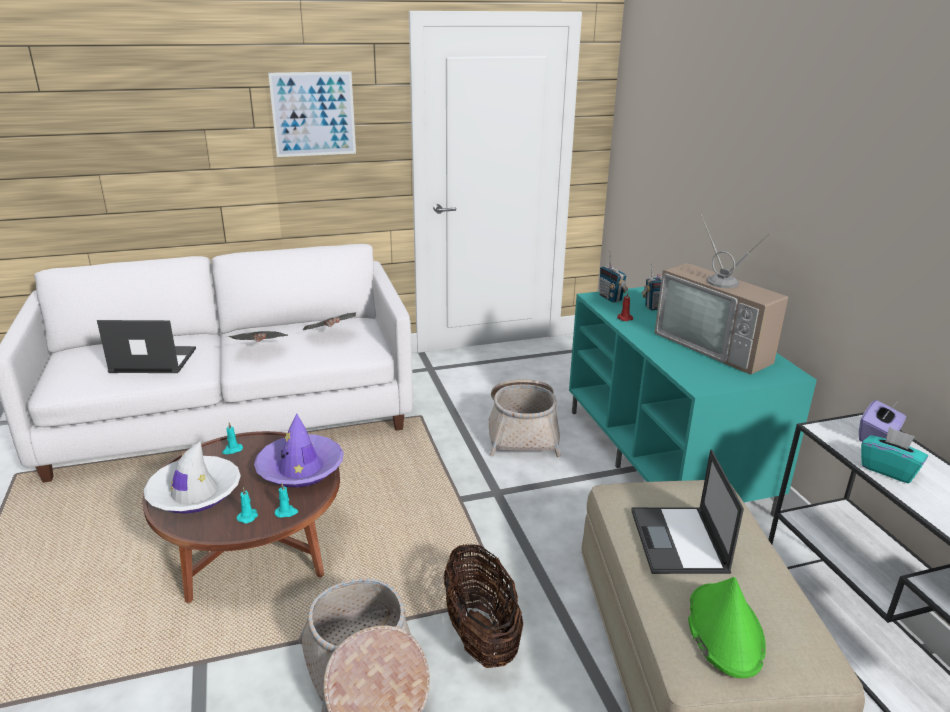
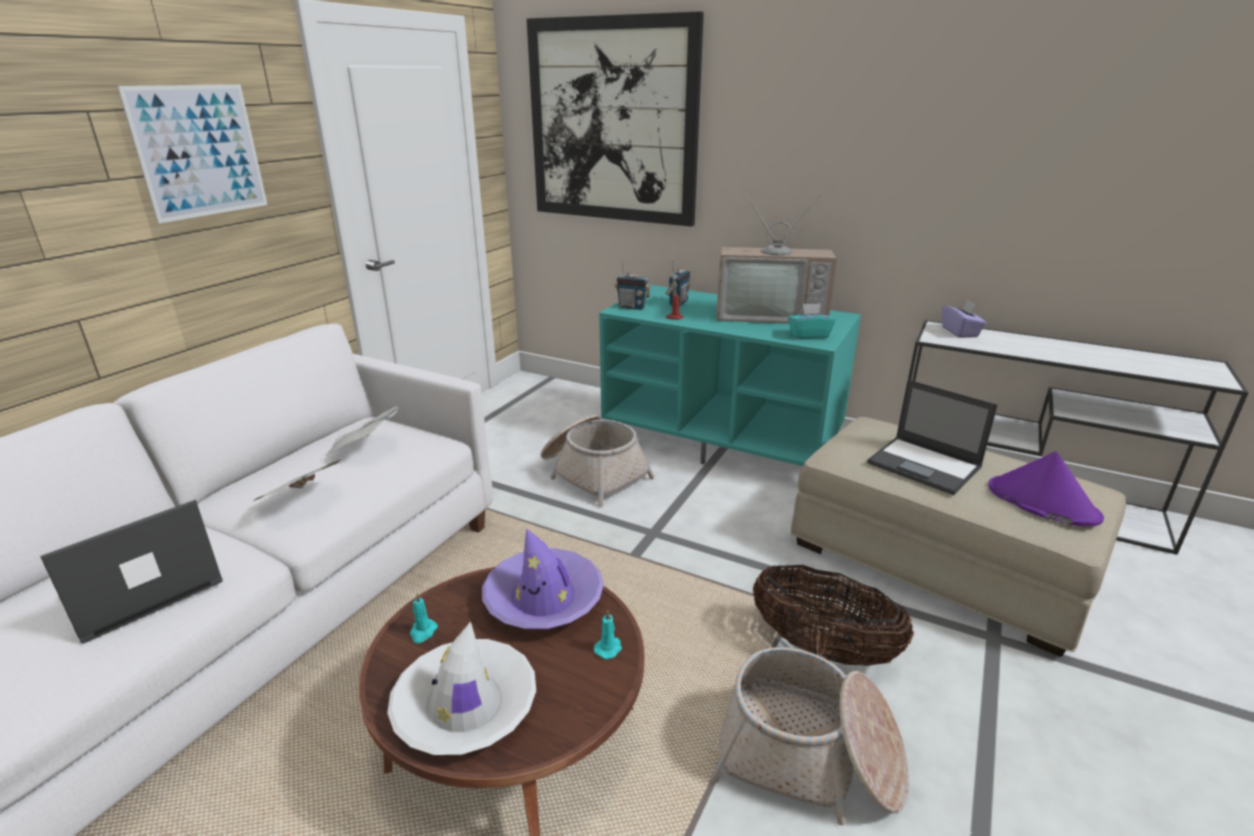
camera: 45 degrees left, 0 degrees up
turquoise candle [236,487,258,523] -> none
green hat [688,577,766,678] -> purple hat [989,451,1104,526]
turquoise tissue box [861,427,928,484] -> turquoise tissue box moved to [788,303,836,339]
none -> picture [527,11,704,227]

